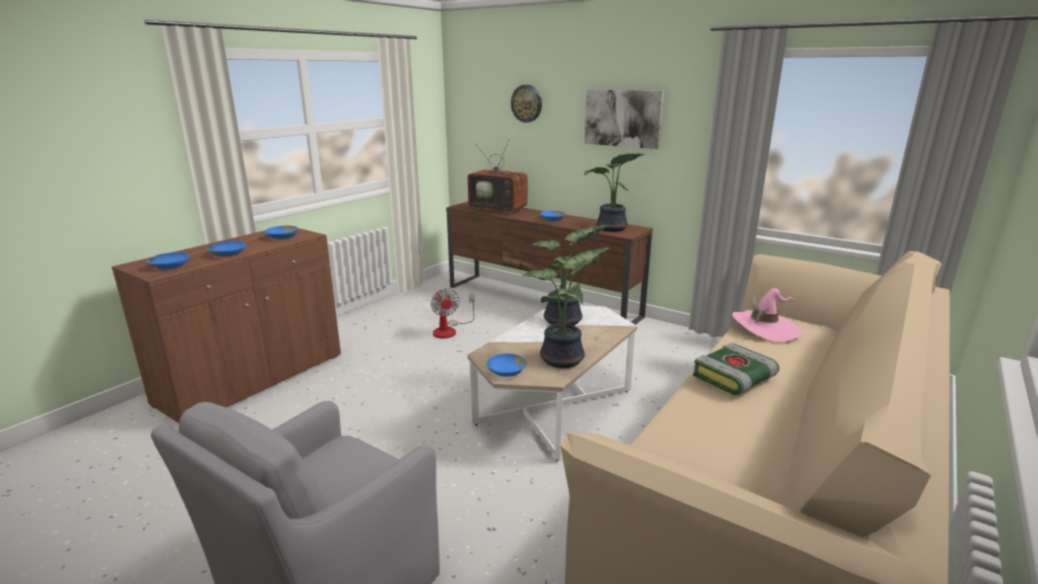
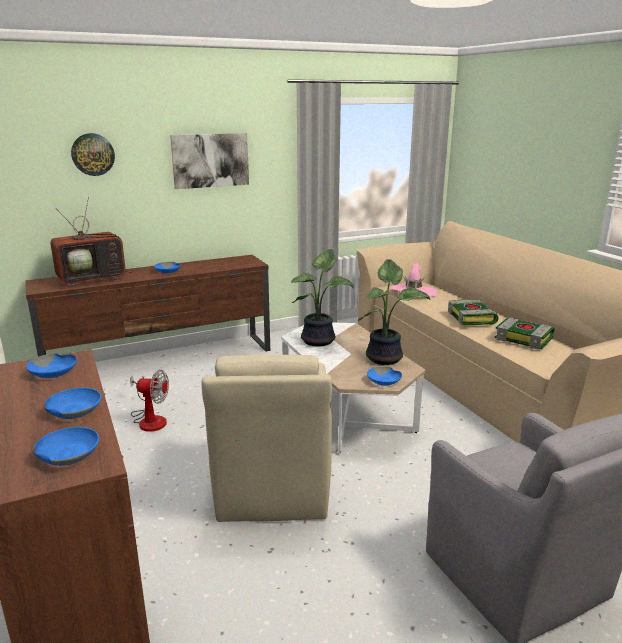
camera: 60 degrees left, 0 degrees up
potted plant [584,153,644,232] -> none
none -> beige armchair [201,354,332,522]
none -> book [495,318,554,350]

